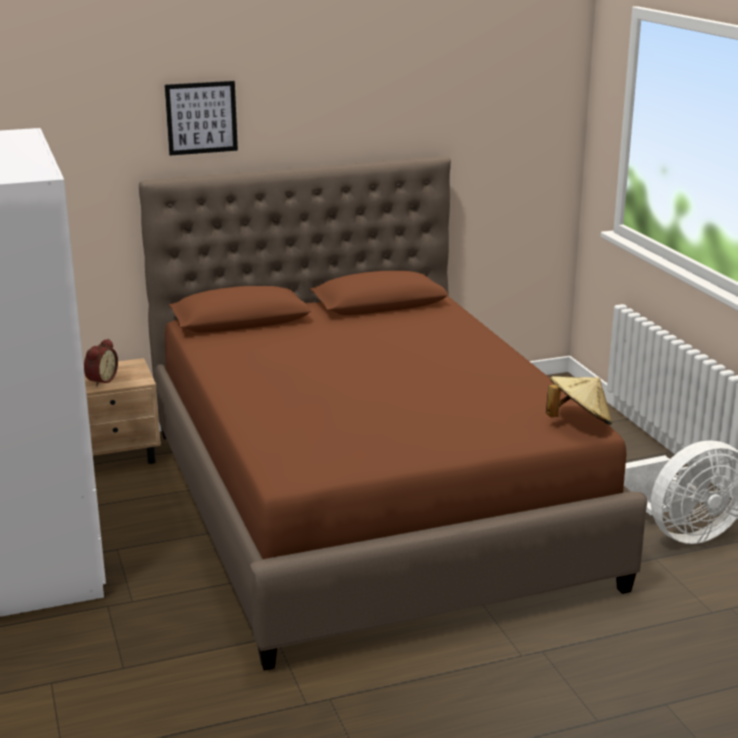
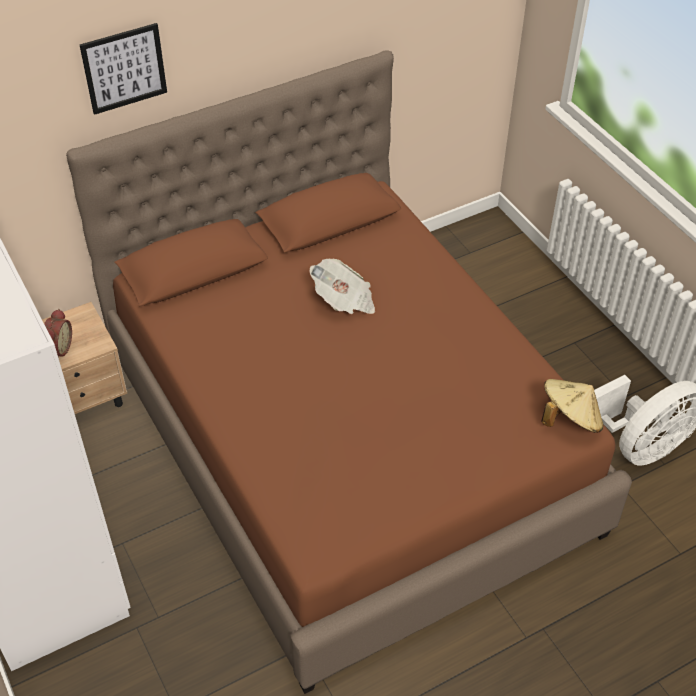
camera: 10 degrees left, 25 degrees up
none -> newspaper [309,259,375,314]

